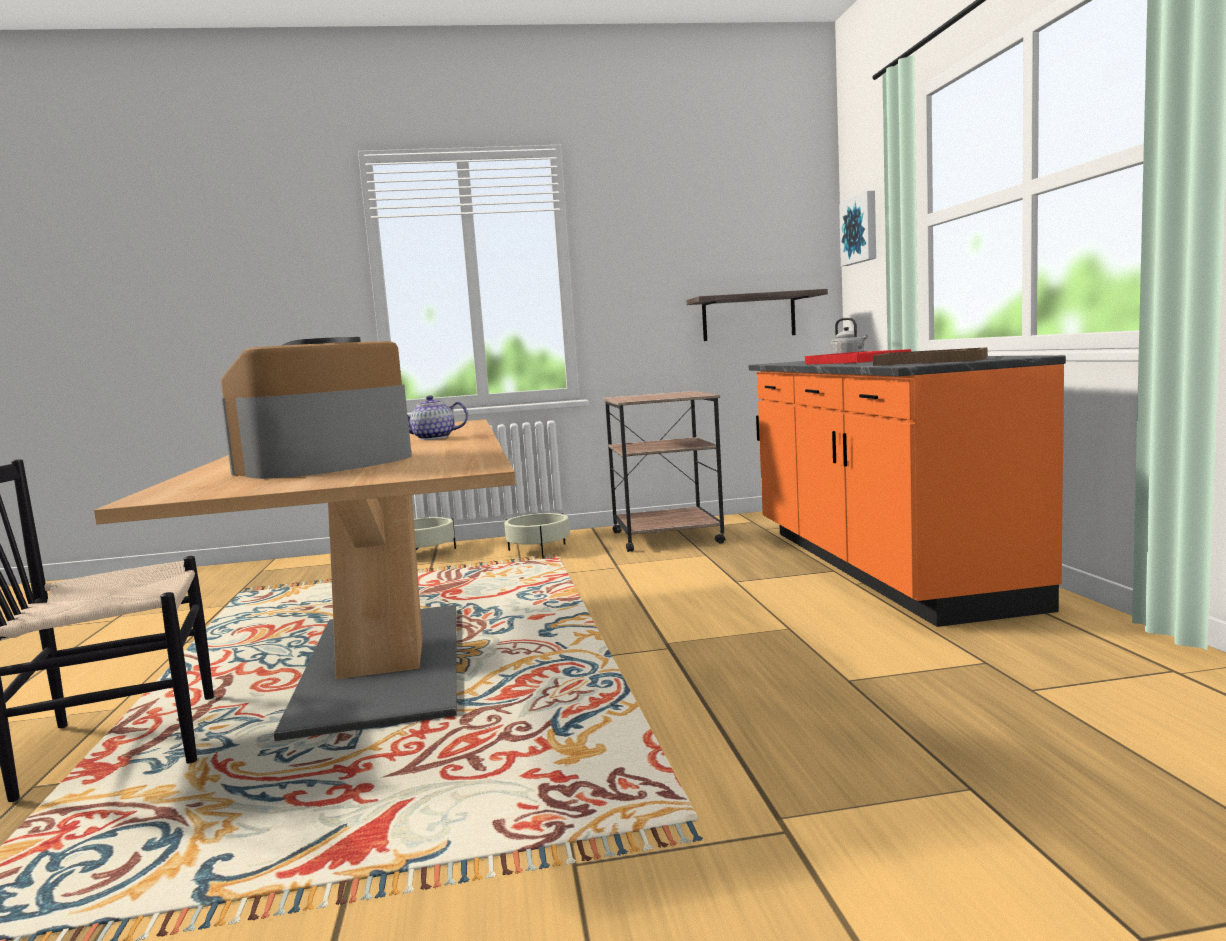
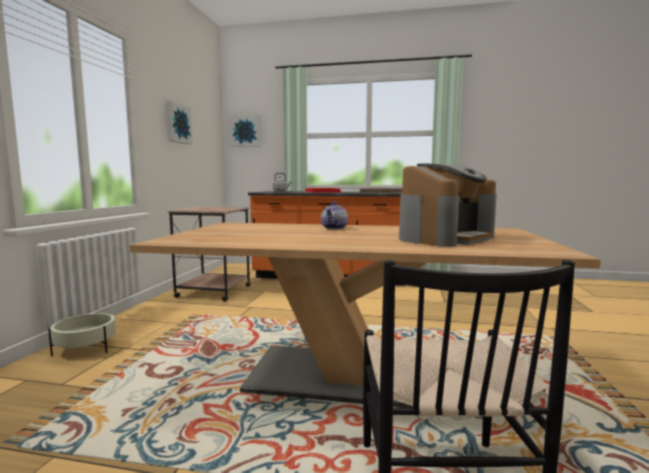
camera: 70 degrees left, 0 degrees up
coffee machine [221,337,412,479] -> coffee machine turned 105 degrees counterclockwise [399,164,497,247]
beige planter [504,513,570,559] -> none
shelf [687,289,828,341] -> none
none -> picture [166,101,193,144]

